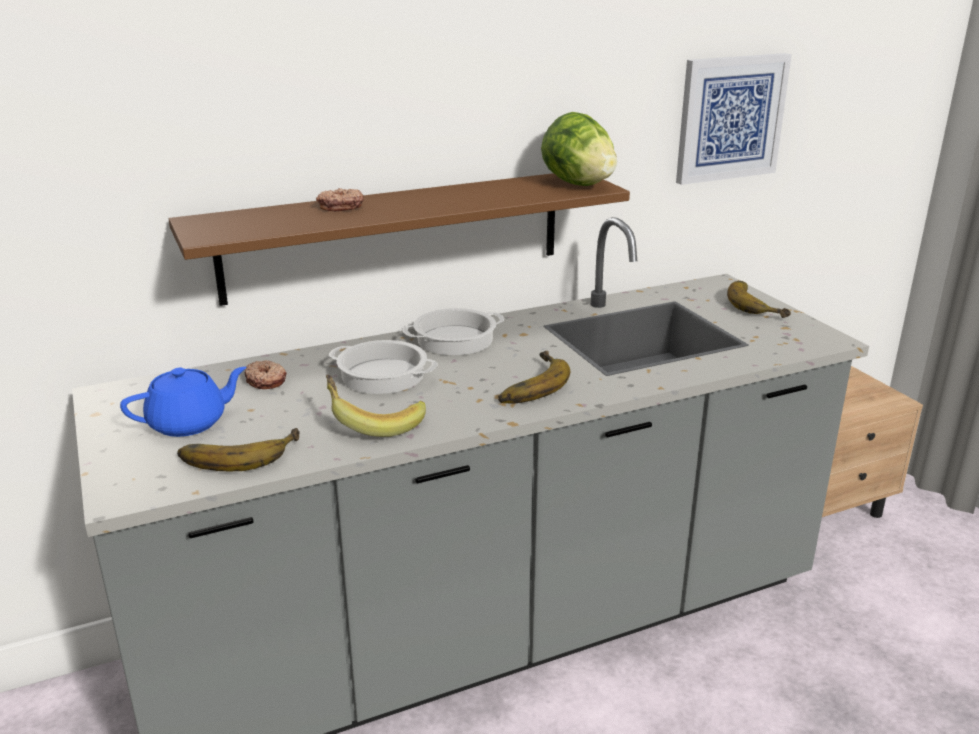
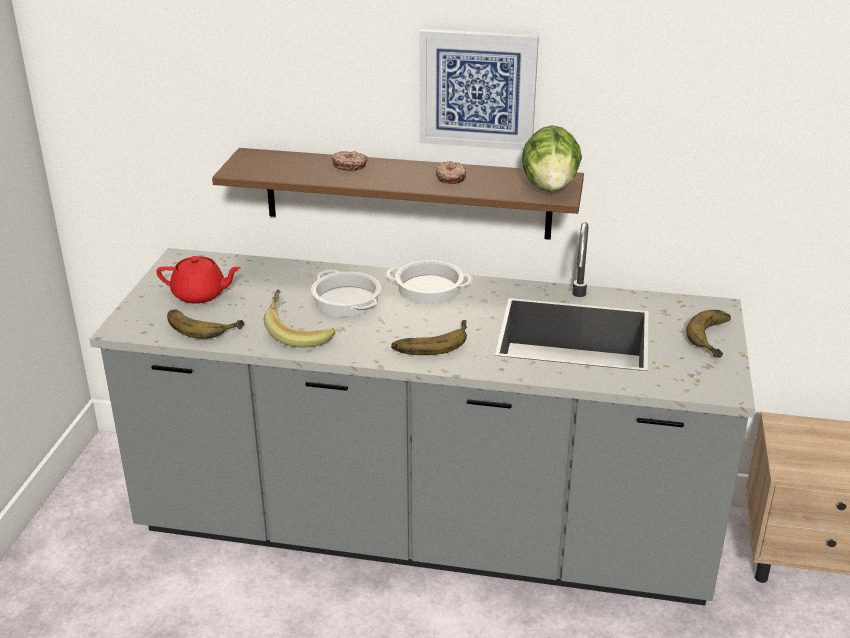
camera: 35 degrees right, 5 degrees up
blue teapot [120,367,247,437] -> red teapot [156,256,241,304]
donut [245,360,287,389] -> donut moved to [435,161,466,184]
picture [676,53,792,185] -> picture moved to [419,29,539,150]

